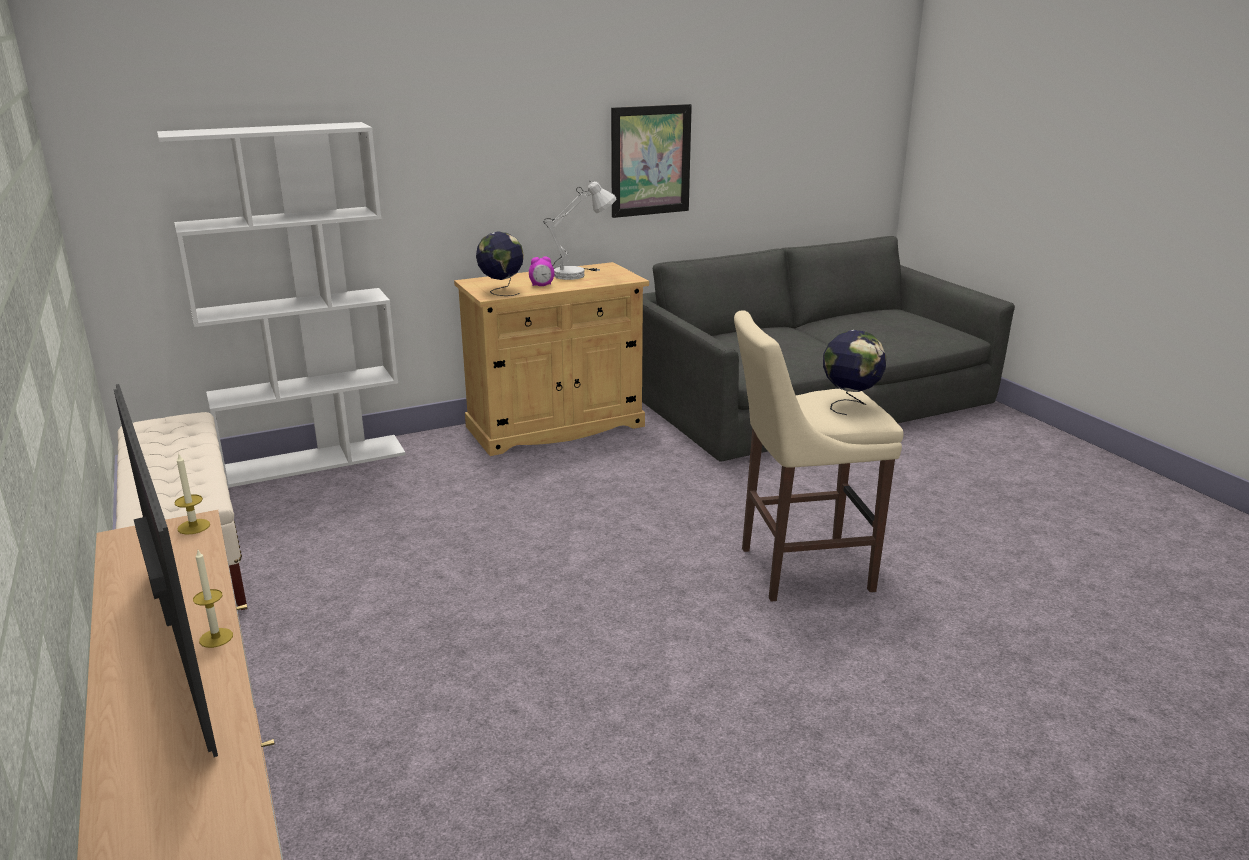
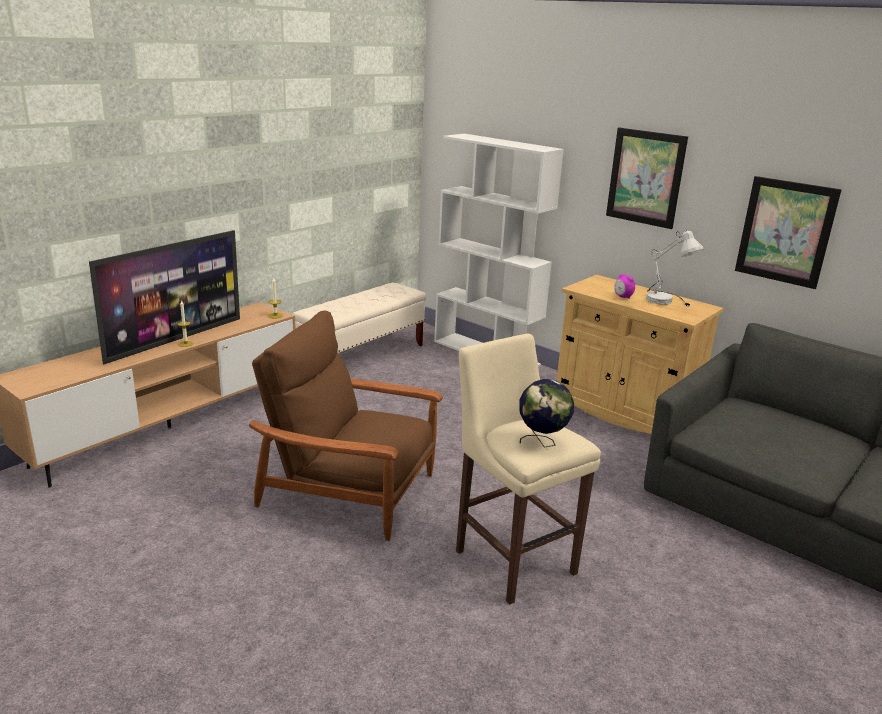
camera: 65 degrees right, 0 degrees up
globe [476,231,524,296] -> none
none -> brown armchair [249,310,443,541]
none -> picture [606,128,688,229]

